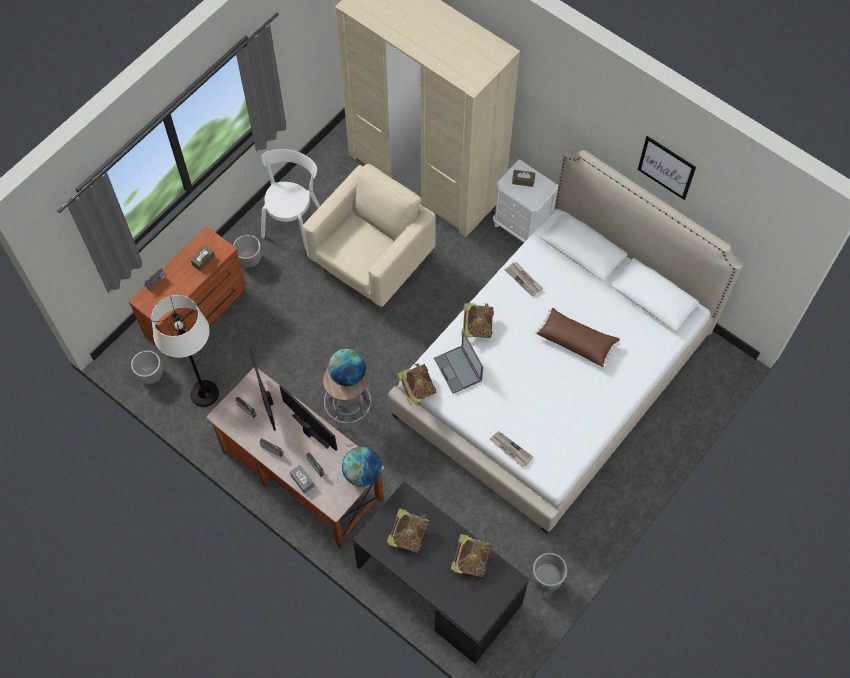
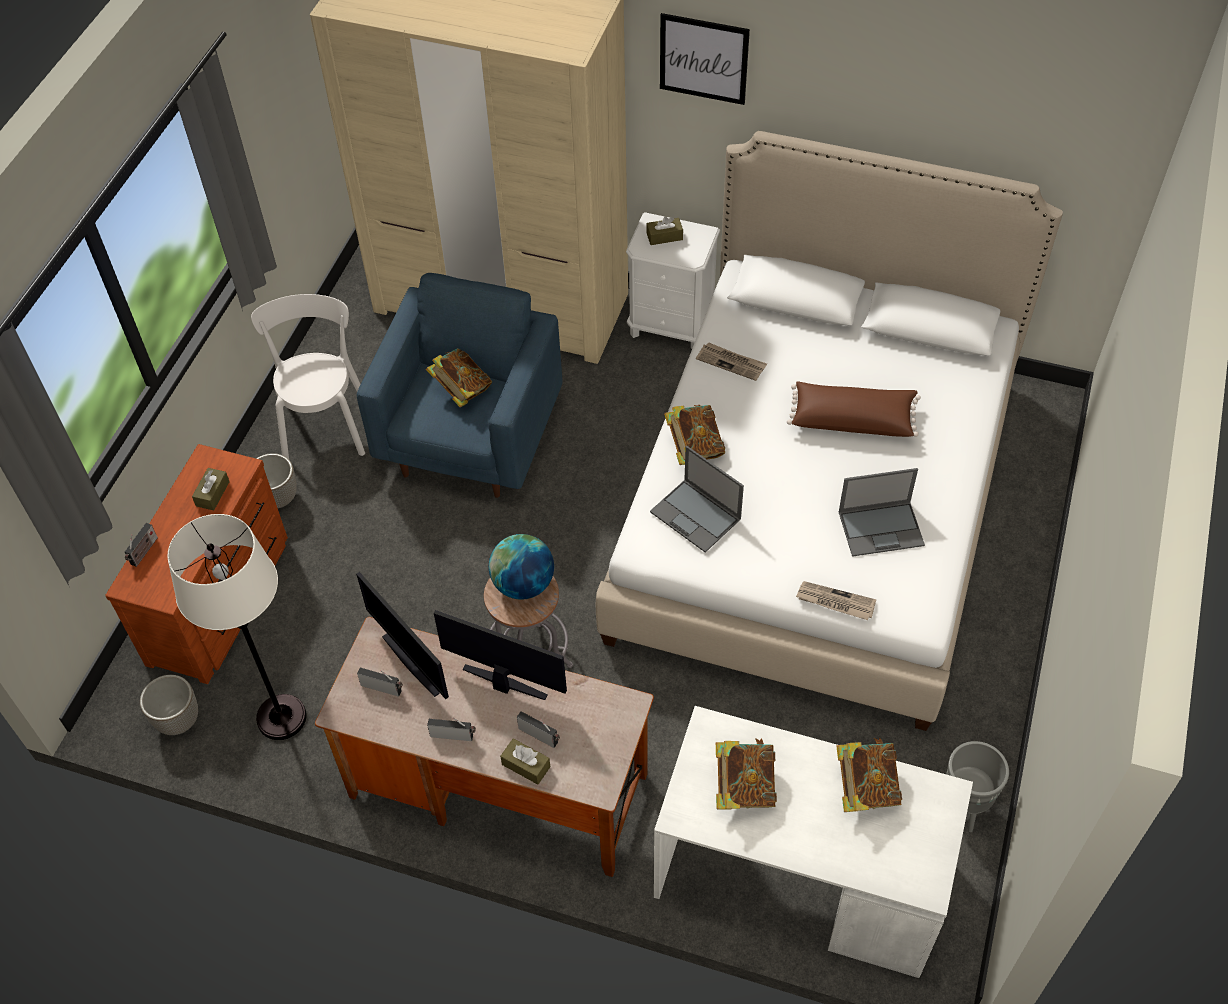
camera: 20 degrees left, 10 degrees down
grey tissue box [290,465,315,493] -> brown tissue box [500,738,550,784]
beige armchair [303,164,436,307] -> blue armchair [357,273,563,498]
globe [342,447,382,487] -> none
black desk [353,482,529,664] -> white desk [654,706,973,978]
book [397,363,437,405] -> book moved to [426,348,492,408]
picture [638,136,696,200] -> picture moved to [660,13,750,105]
none -> laptop [839,468,925,557]

